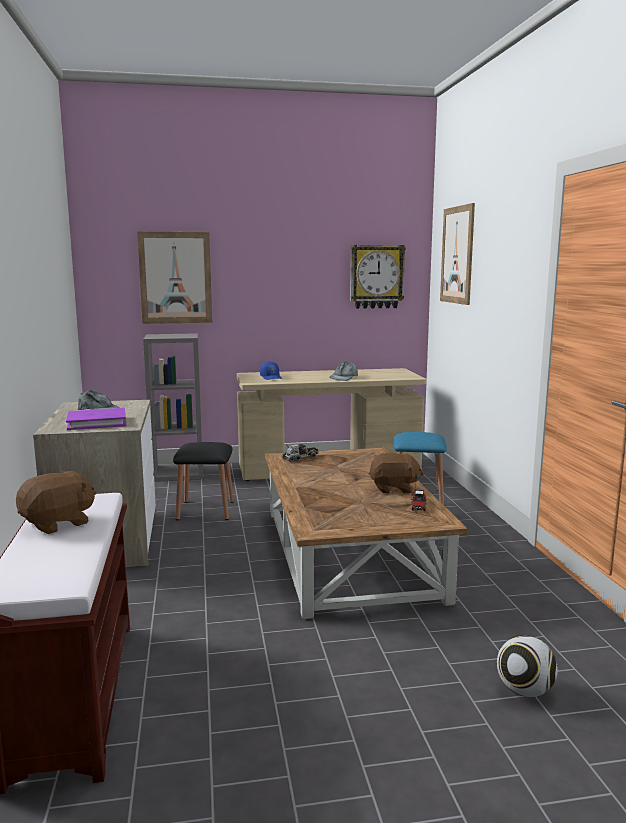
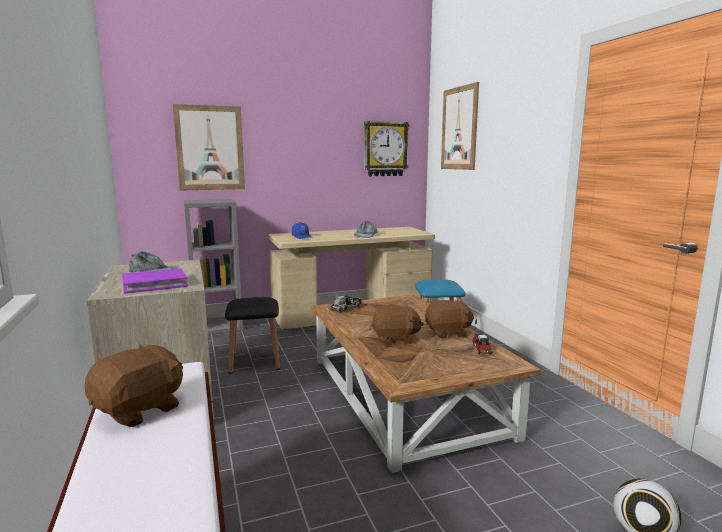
camera: 10 degrees left, 0 degrees up
none -> brown plush toy [371,305,424,345]

